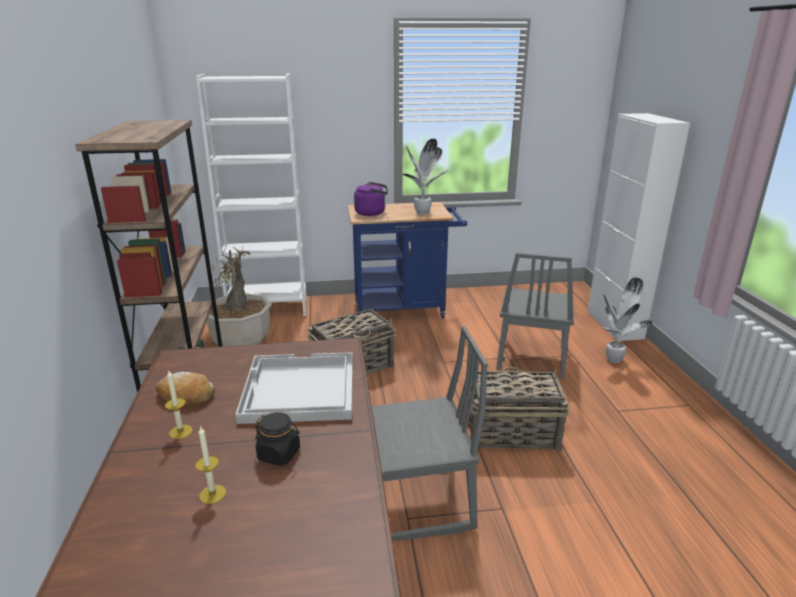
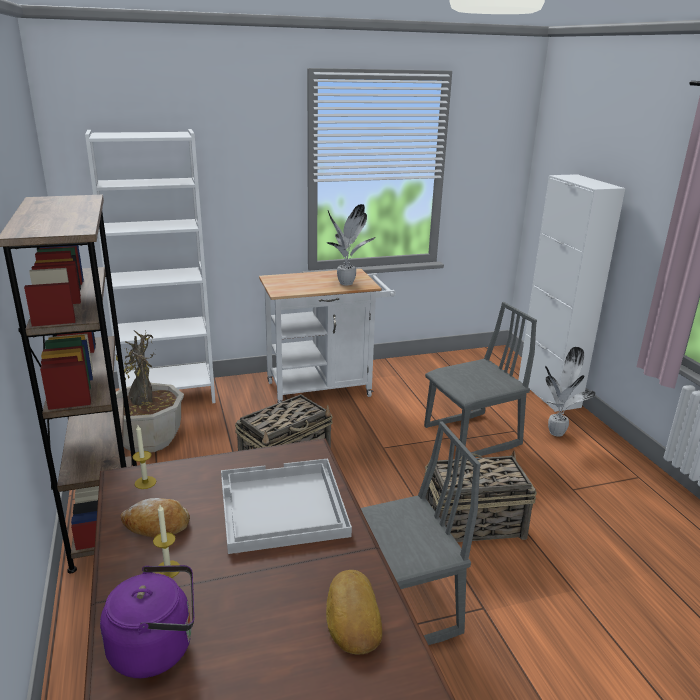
camera: 10 degrees left, 0 degrees up
candle [195,426,226,504] -> candle moved to [133,425,156,489]
black jar [255,412,300,466] -> none
blue cart [348,202,467,319] -> white cart [259,269,396,403]
purple kettle [354,182,388,216] -> purple kettle moved to [100,565,194,678]
grey chair [496,253,574,379] -> grey chair turned 120 degrees counterclockwise [424,302,537,459]
none -> bread [326,570,382,655]

